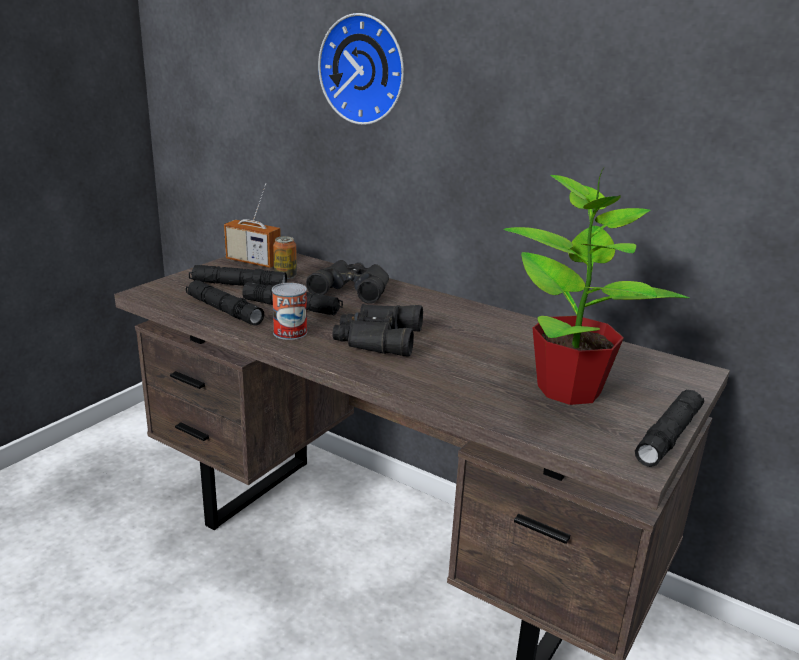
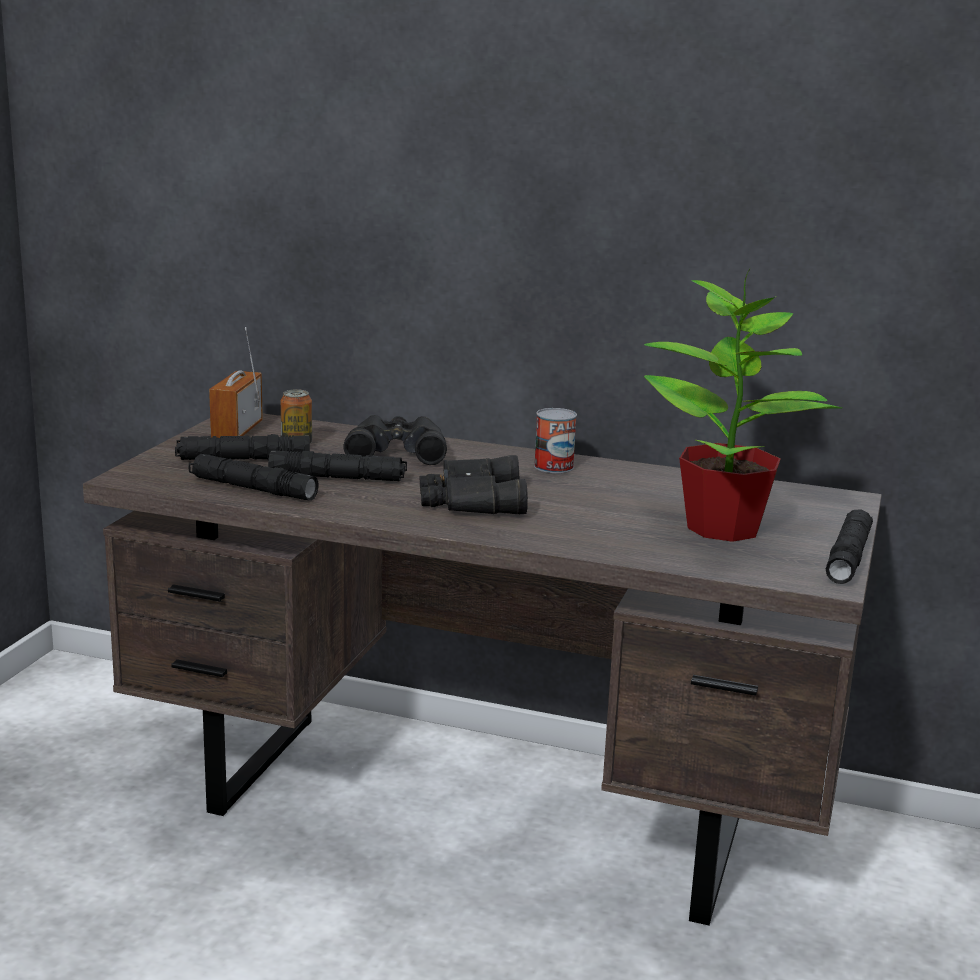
camera: 15 degrees left, 5 degrees down
radio [224,183,281,268] -> radio turned 90 degrees clockwise [209,327,263,438]
can [272,283,307,340] -> can moved to [534,408,577,473]
wall clock [318,13,404,125] -> none

